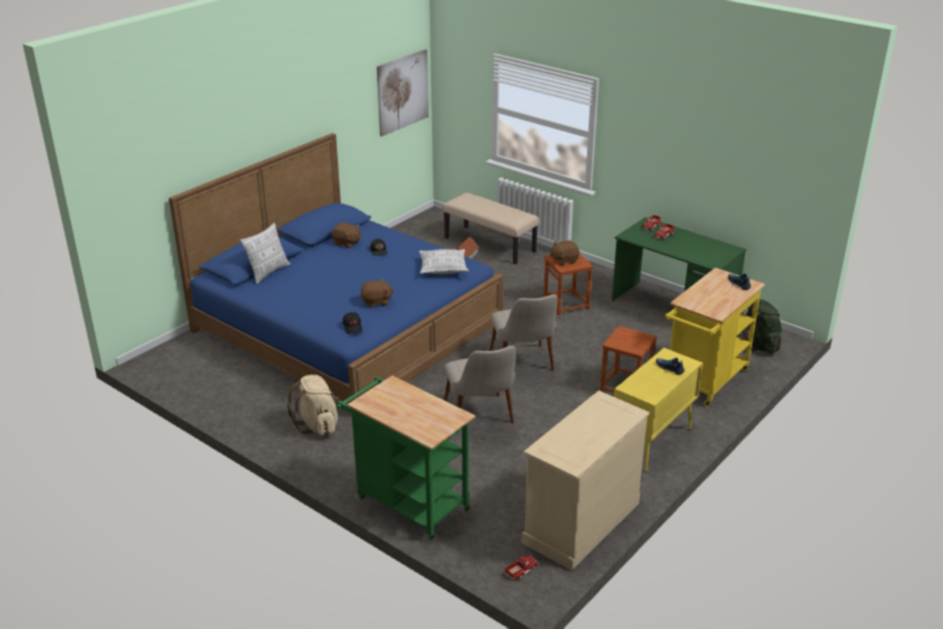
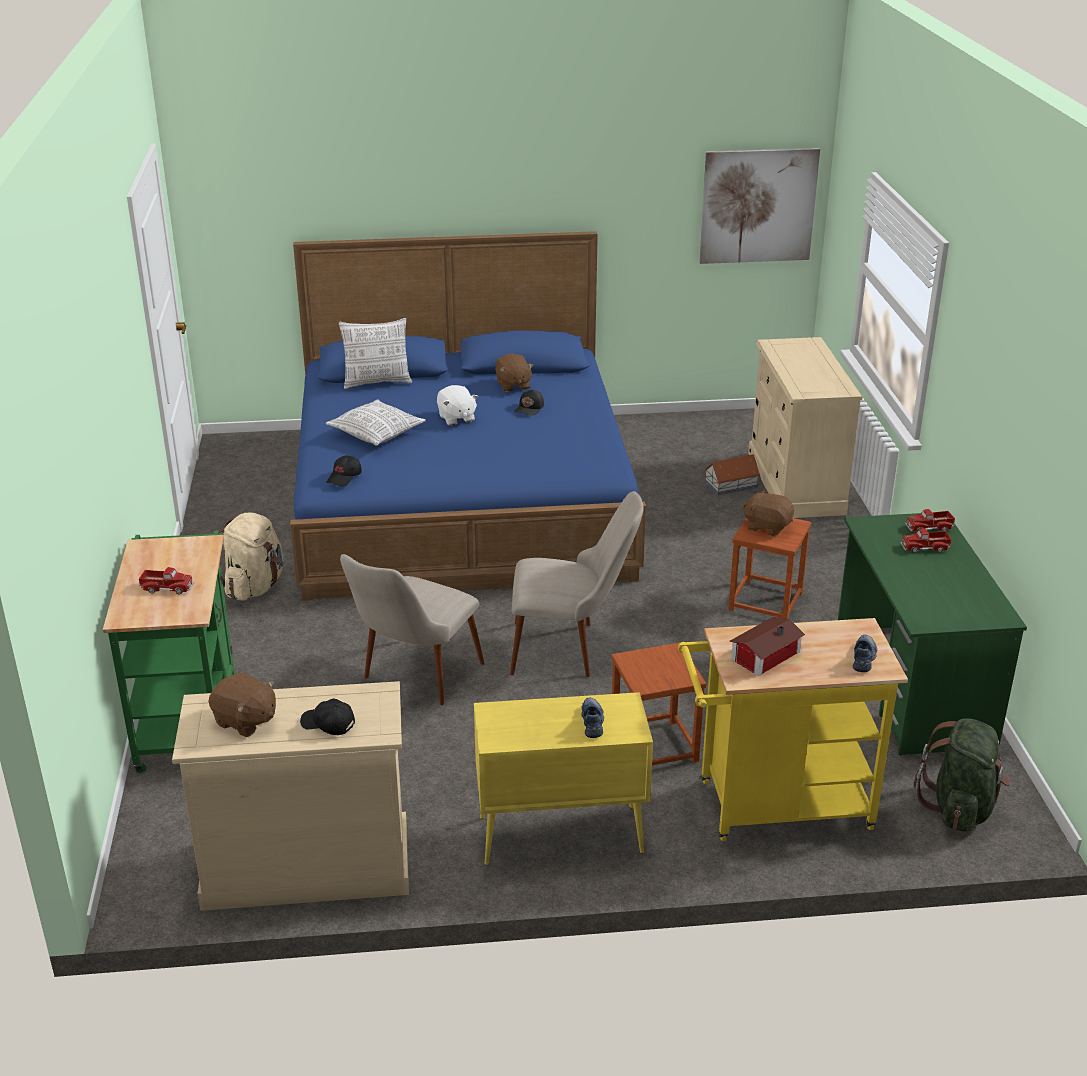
camera: 45 degrees right, 0 degrees up
brown plush toy [360,279,394,308] -> brown plush toy moved to [208,673,276,737]
pillow [419,249,469,274] -> pillow moved to [326,399,426,446]
beige bench [443,193,539,264] -> beige dresser [748,337,862,518]
beige chair [489,294,557,370] -> beige chair turned 120 degrees counterclockwise [510,491,644,677]
toy truck [504,555,538,580] -> toy truck moved to [139,567,194,594]
none -> black cap [300,699,355,735]
none -> white plush toy [437,385,478,426]
none -> toy house [730,617,805,676]

